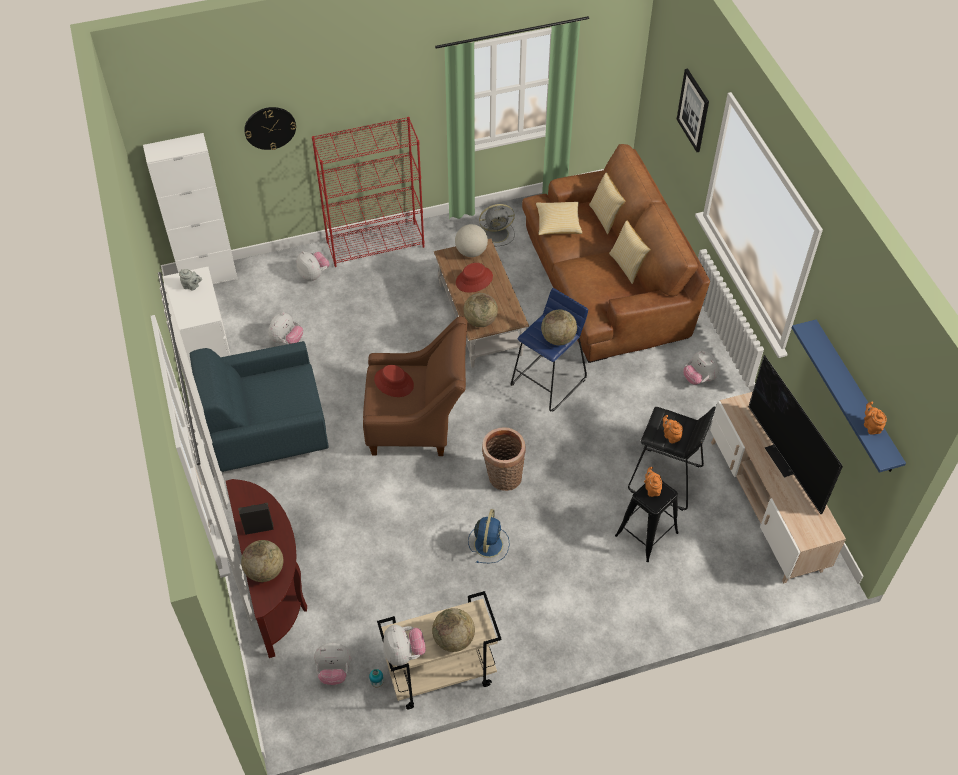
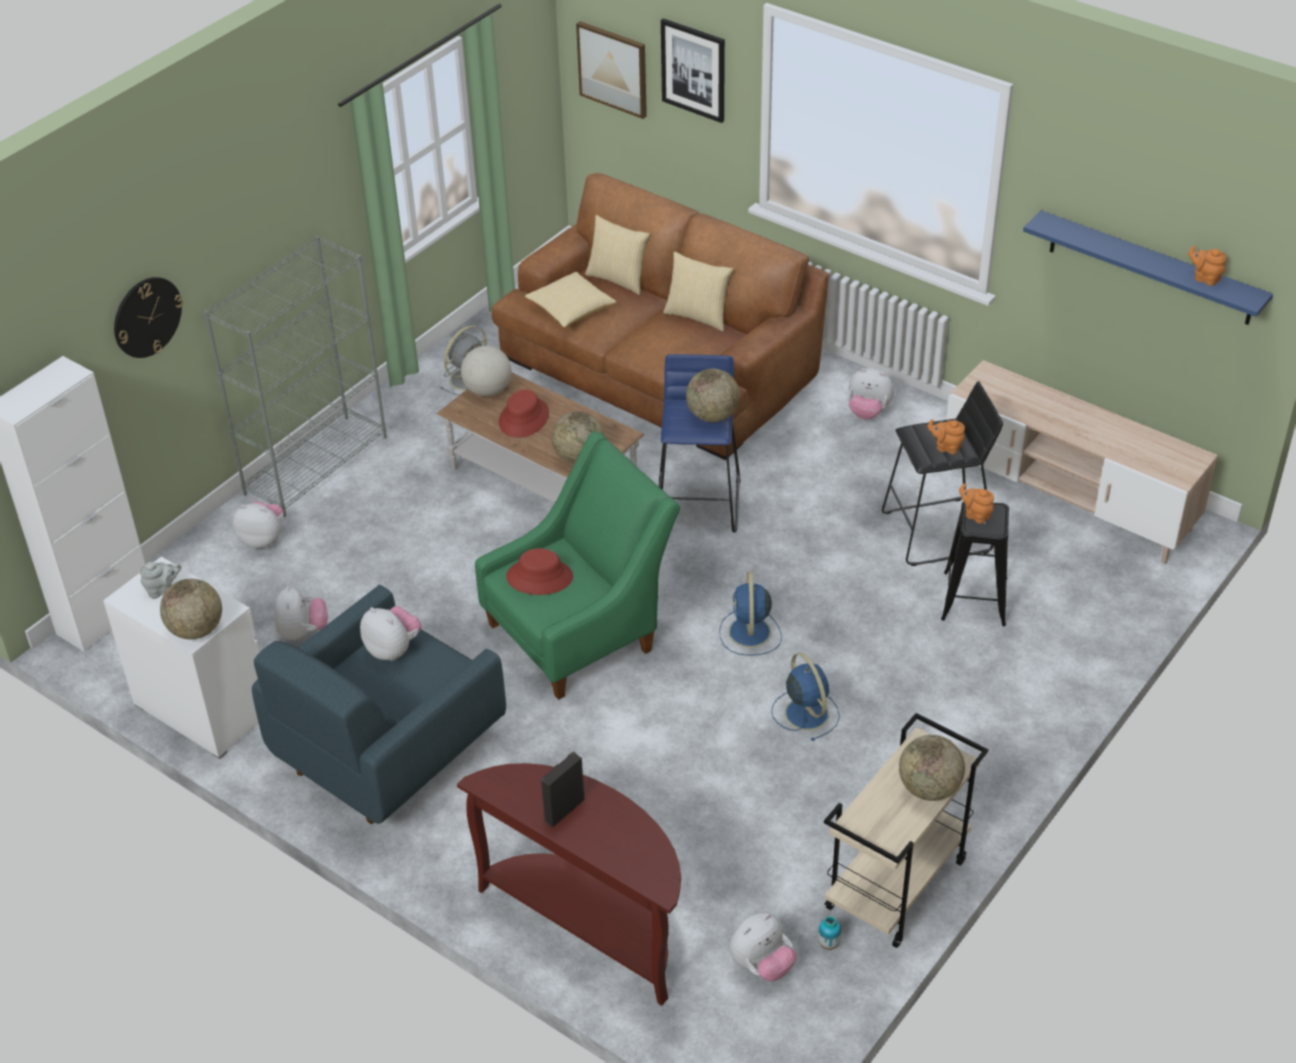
camera: 35 degrees left, 10 degrees down
globe [241,540,283,582] -> globe moved to [160,579,222,639]
red bookcase [312,117,425,267] -> grey bookcase [204,236,387,517]
brown armchair [363,316,467,456] -> green armchair [475,432,680,700]
plush toy [383,625,426,666] -> plush toy moved to [360,606,422,661]
basket [482,427,526,491] -> blue fan [720,571,782,656]
television [749,355,843,514] -> none
none -> picture [576,21,647,119]

